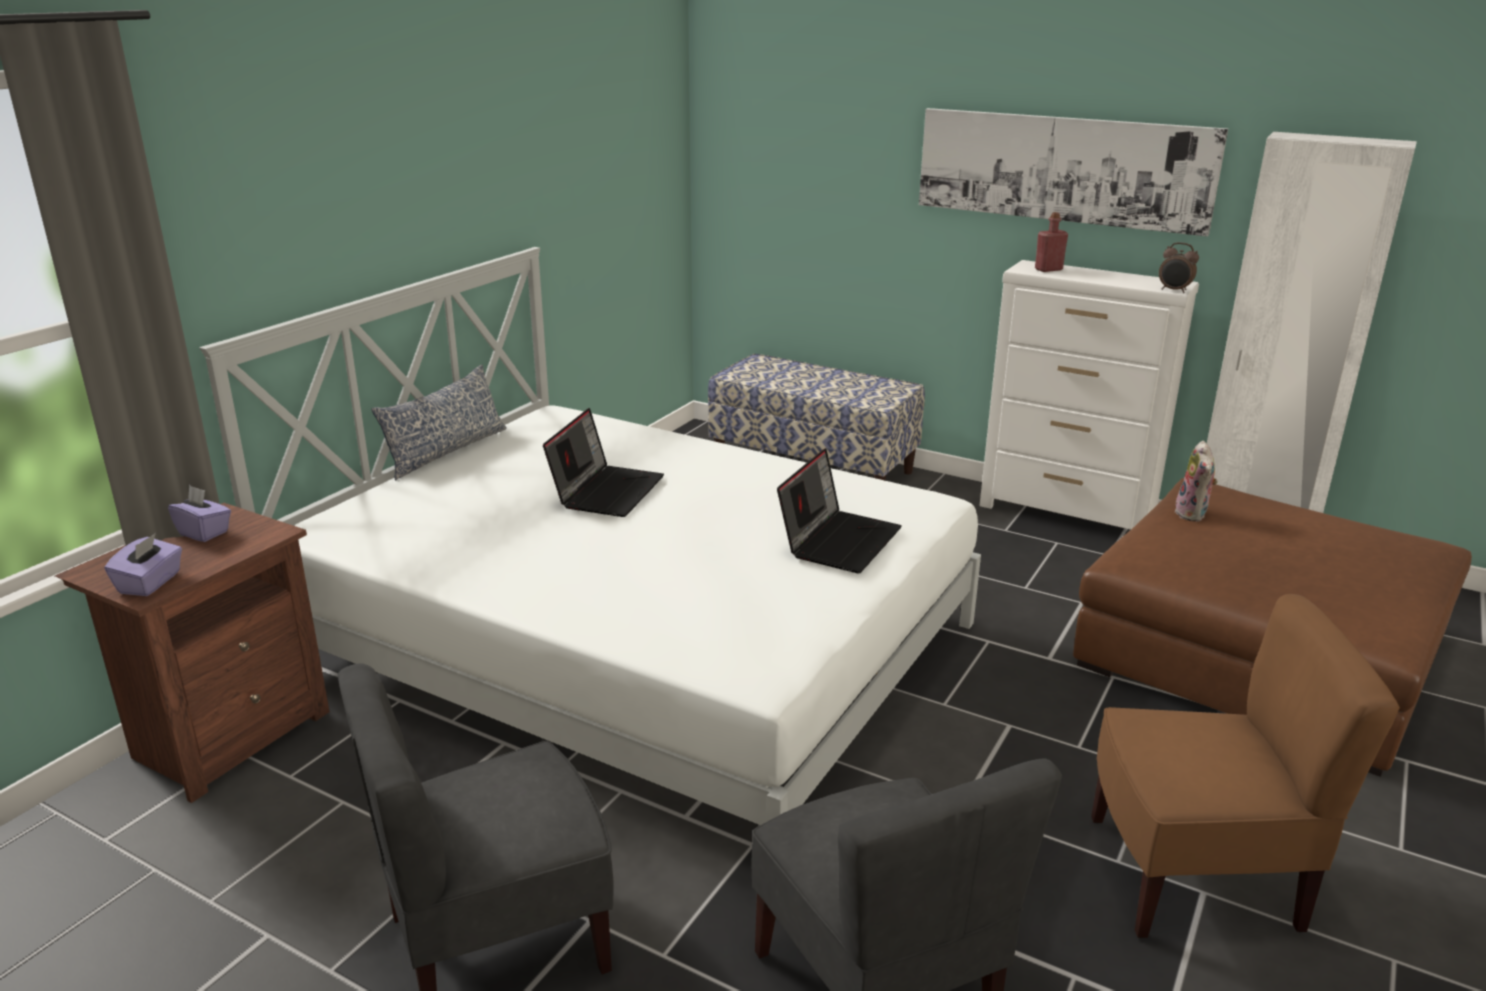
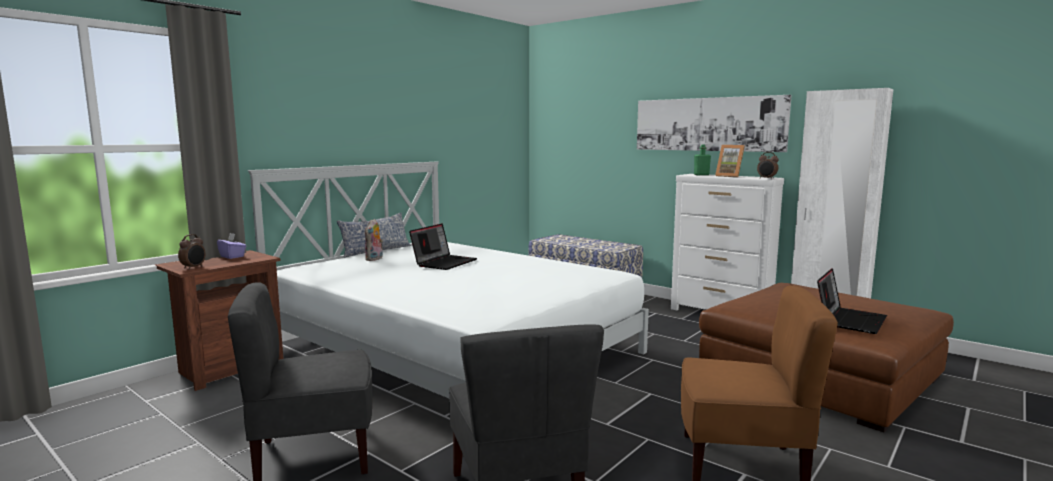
camera: 10 degrees right, 15 degrees down
purple tissue box [105,533,182,596] -> alarm clock [178,234,205,270]
laptop [777,448,902,573] -> laptop moved to [817,268,887,334]
red bottle [1035,212,1068,272] -> green bottle [694,145,711,175]
plush toy [1175,441,1218,522] -> plush toy moved to [365,219,383,261]
none -> picture frame [715,145,745,177]

